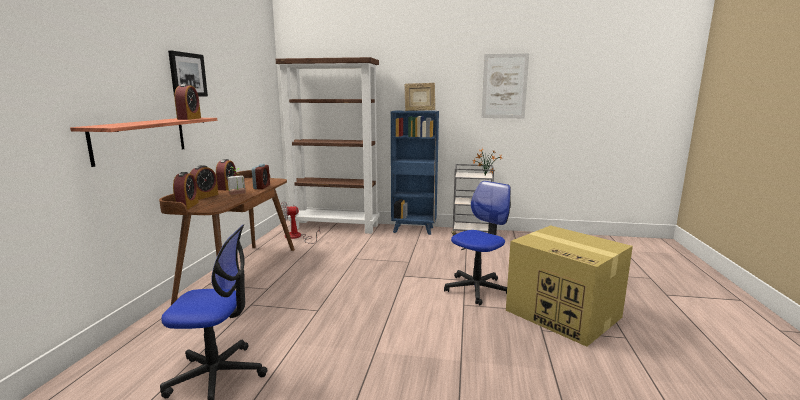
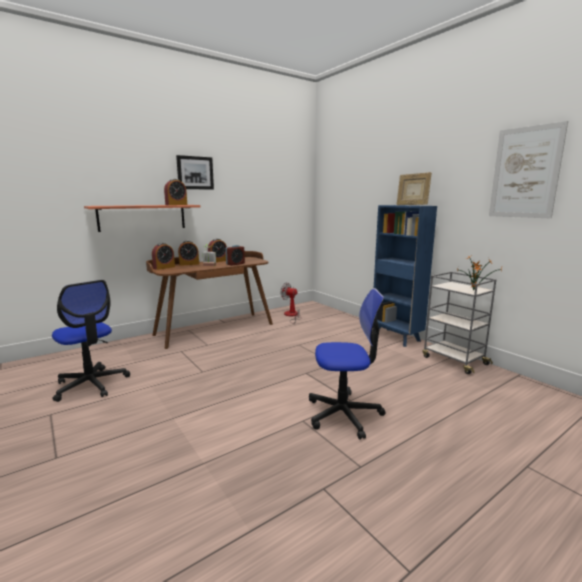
camera: 45 degrees right, 0 degrees up
brown bookcase [276,57,379,234] -> none
cardboard box [506,225,633,347] -> none

